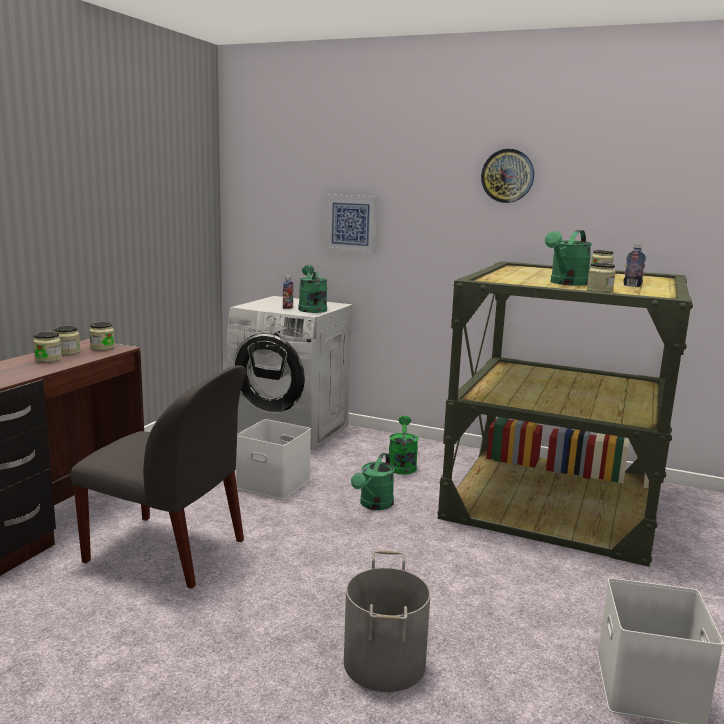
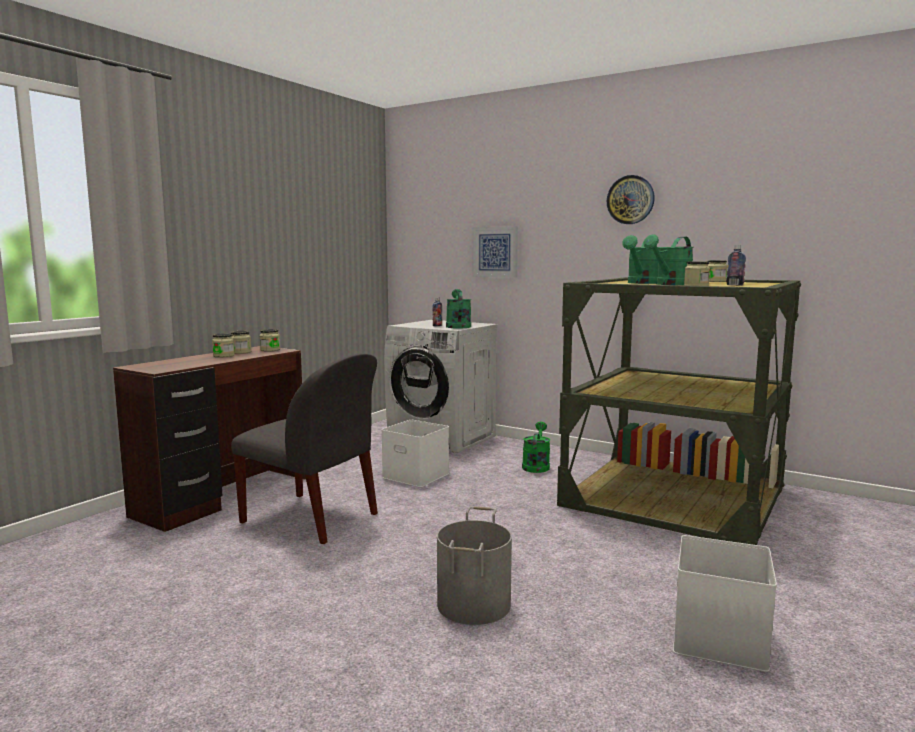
camera: 10 degrees right, 5 degrees down
green watering can [351,453,394,510] -> green watering can moved to [622,235,659,284]

